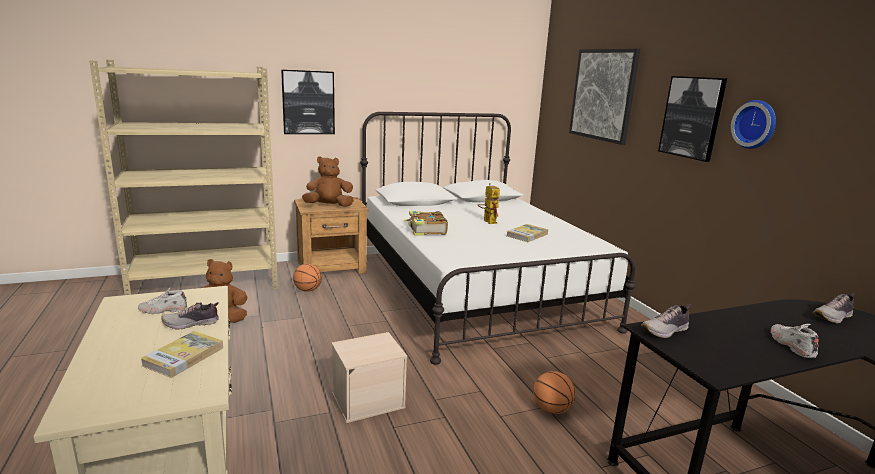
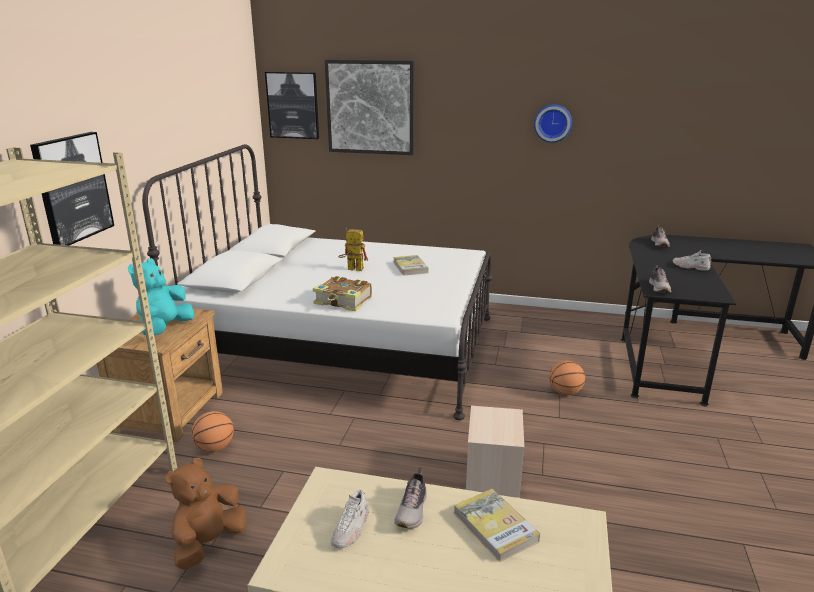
camera: 55 degrees left, 5 degrees up
brown plush toy [302,156,354,207] -> turquoise plush toy [128,258,194,336]
picture [658,76,727,162] -> picture moved to [265,72,319,139]

